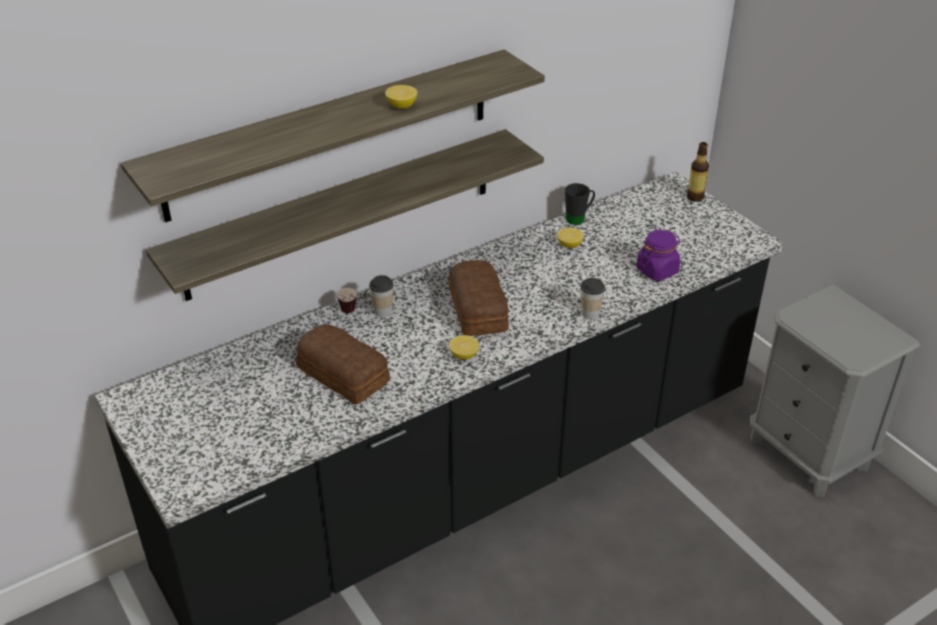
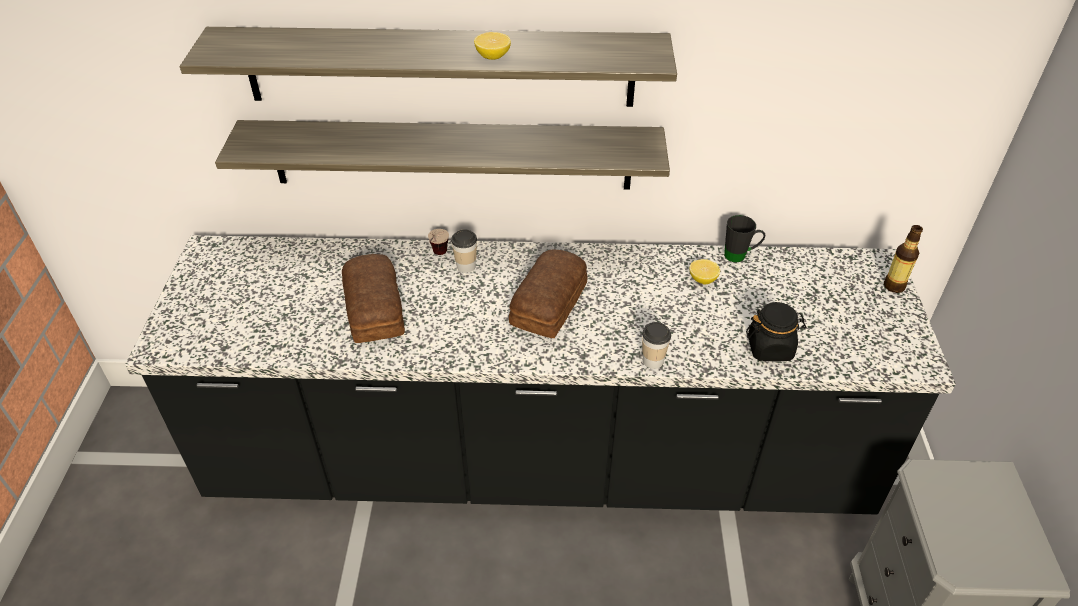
camera: 35 degrees right, 5 degrees up
lemon [449,335,479,359] -> none
purple jar [636,230,680,281] -> black jar [746,302,806,362]

